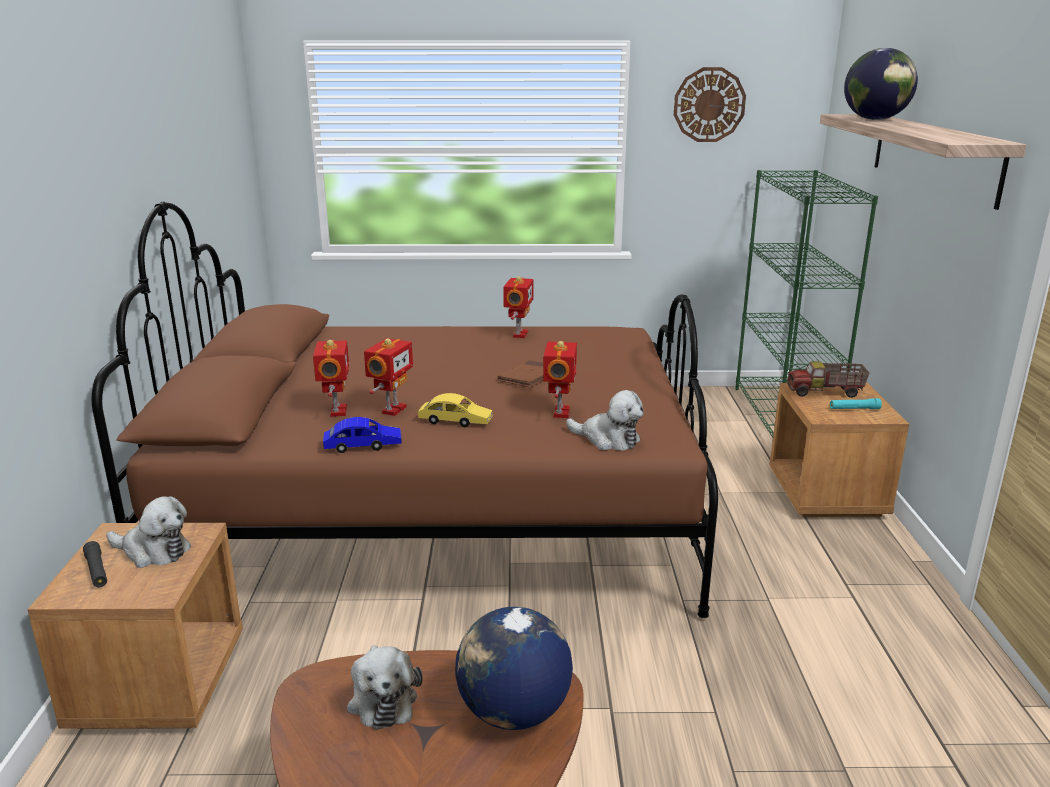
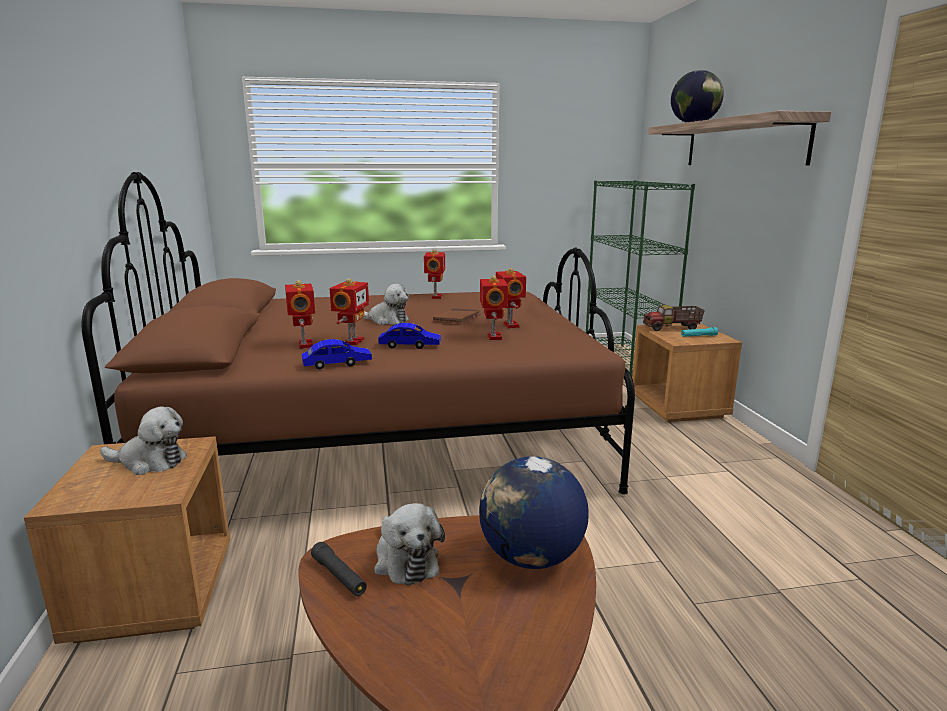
camera: 10 degrees left, 5 degrees down
black flashlight [83,541,107,587] -> black flashlight moved to [311,542,367,596]
yellow toy car [418,393,493,427] -> blue toy car [378,323,441,349]
plush toy [566,390,643,451] -> plush toy moved to [362,284,409,325]
wall clock [674,67,746,142] -> none
none -> toy robot [496,268,526,328]

